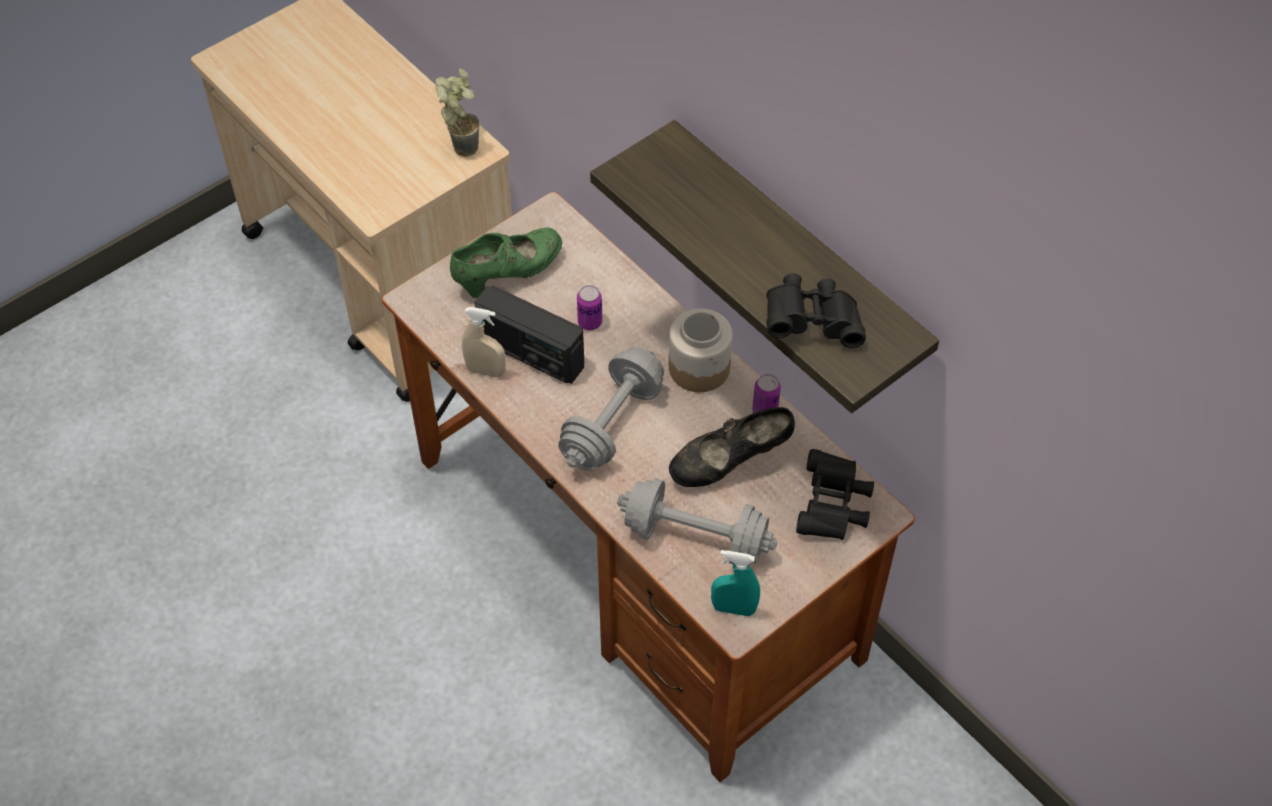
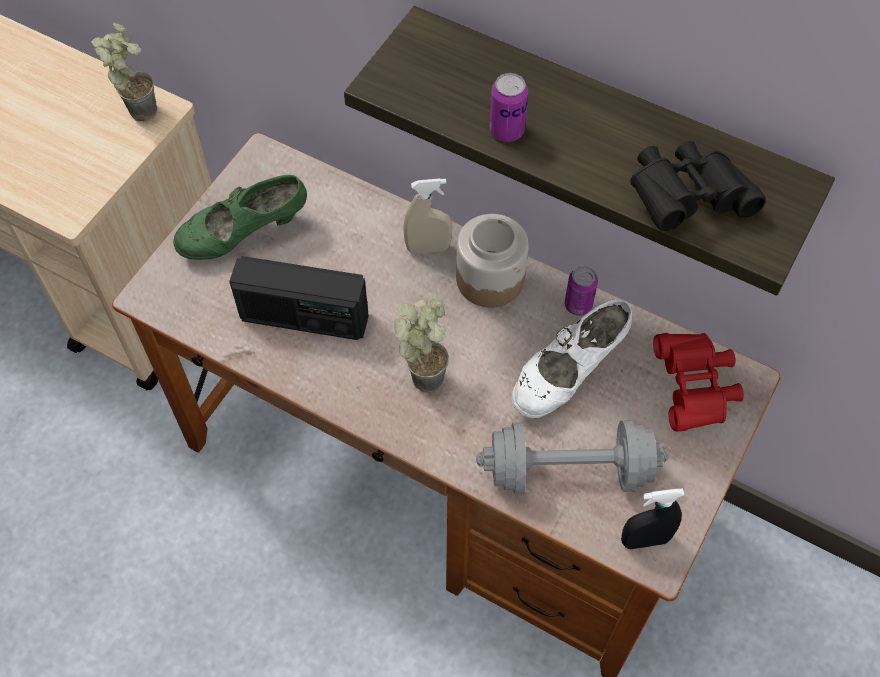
camera: 20 degrees left, 5 degrees up
green shoe [450,227,562,298] -> green shoe turned 150 degrees counterclockwise [173,175,307,260]
beige spray bottle [462,307,506,377] -> beige spray bottle moved to [403,178,453,254]
grey dumbbell [558,347,664,471] -> potted plant [394,292,449,393]
can [577,285,602,330] -> can moved to [489,73,528,142]
black shoe [669,407,795,487] -> white shoe [512,299,632,418]
turquoise spray bottle [711,550,760,616] -> black spray bottle [621,489,684,549]
black binoculars [796,449,874,540] -> red binoculars [653,333,744,432]

